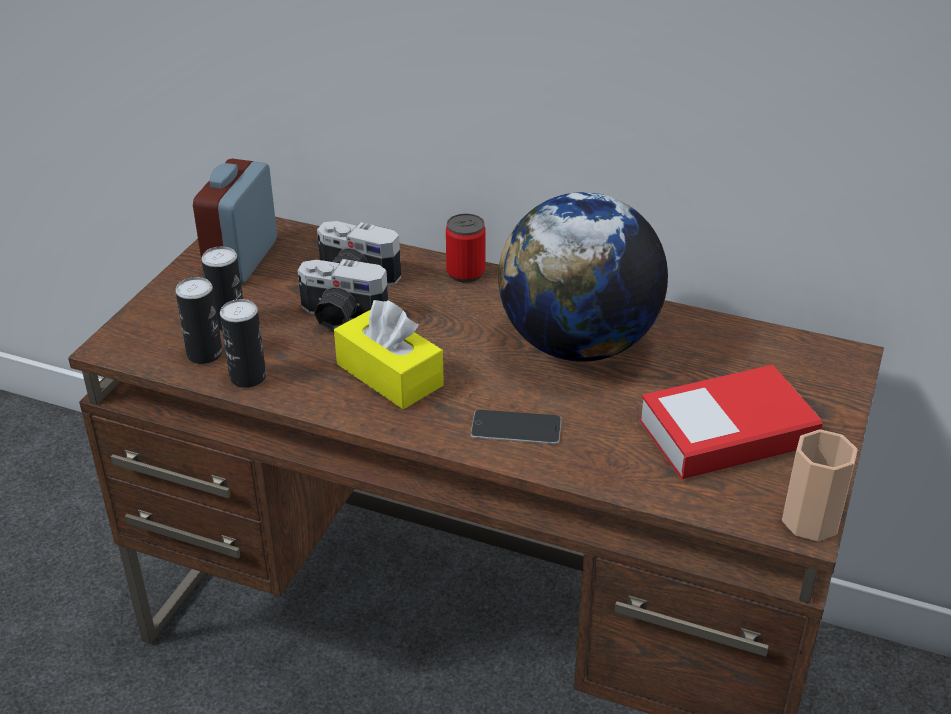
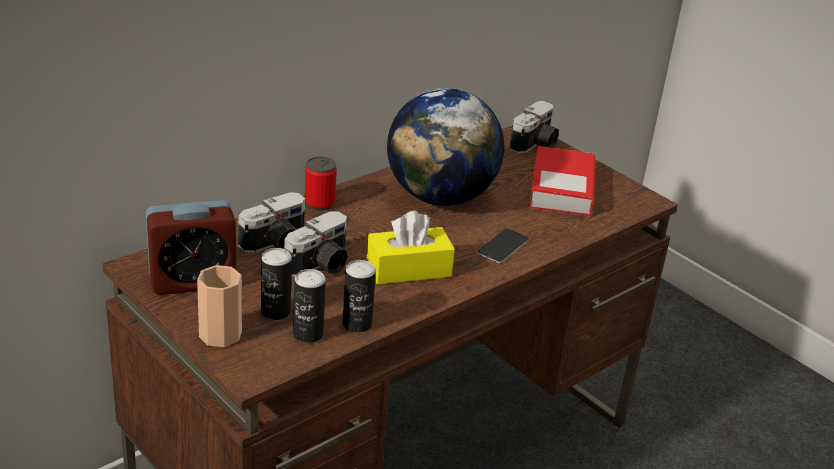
camera: 65 degrees left, 5 degrees down
alarm clock [193,159,277,283] -> alarm clock turned 60 degrees counterclockwise [146,200,236,295]
cup [782,430,858,541] -> cup moved to [197,265,242,347]
none -> camera [509,101,559,153]

